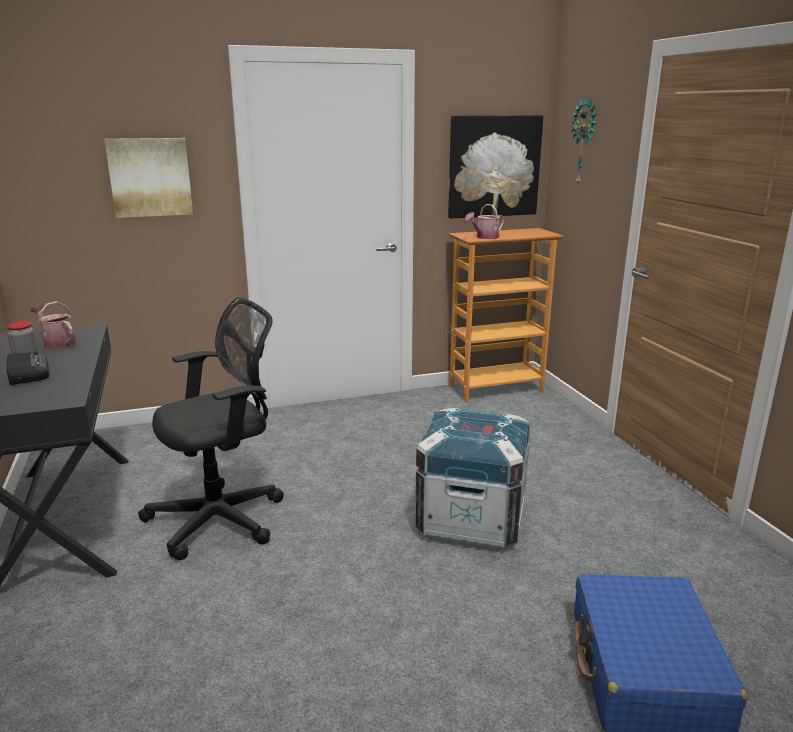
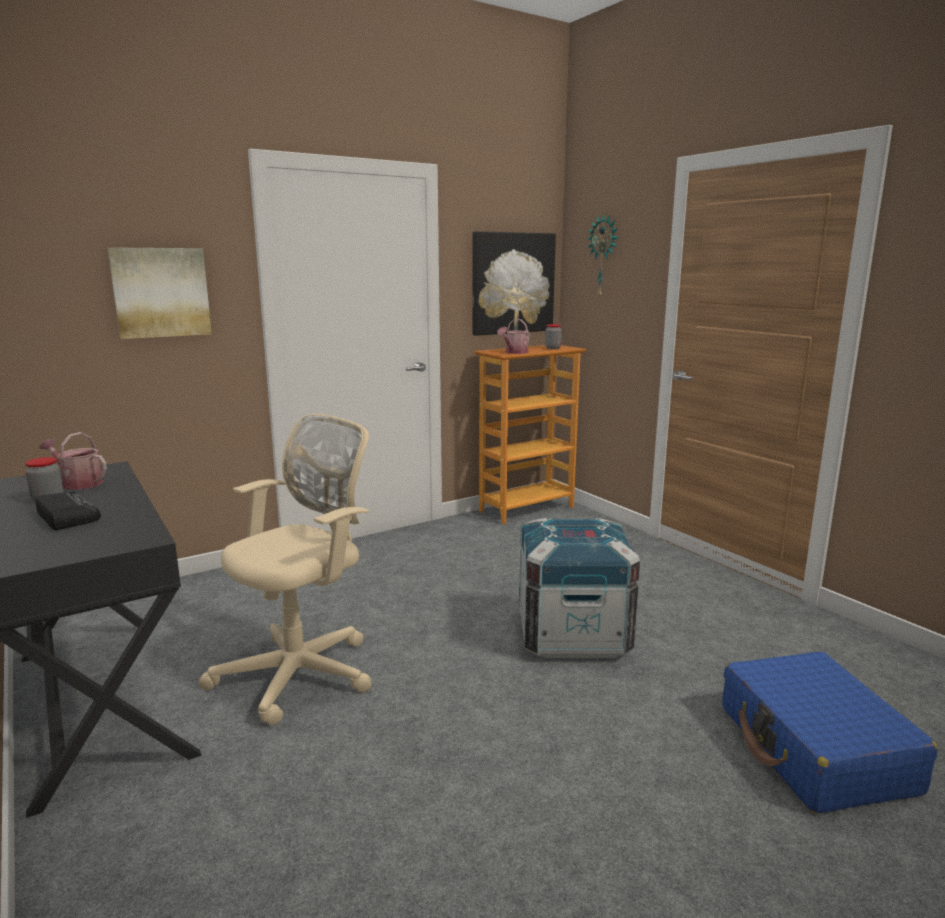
camera: 15 degrees left, 5 degrees down
black office chair [138,298,284,560] -> beige office chair [199,414,372,725]
none -> jar [545,324,562,349]

